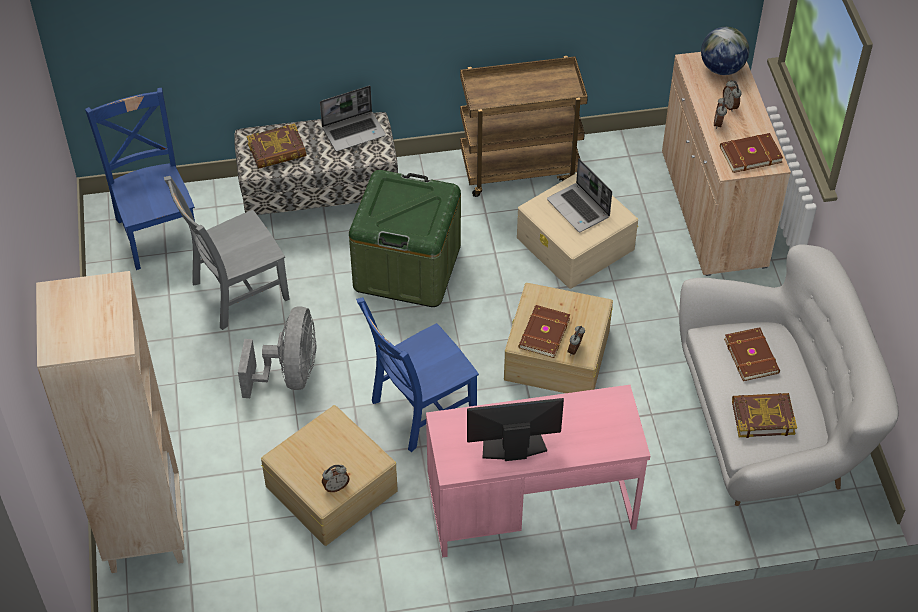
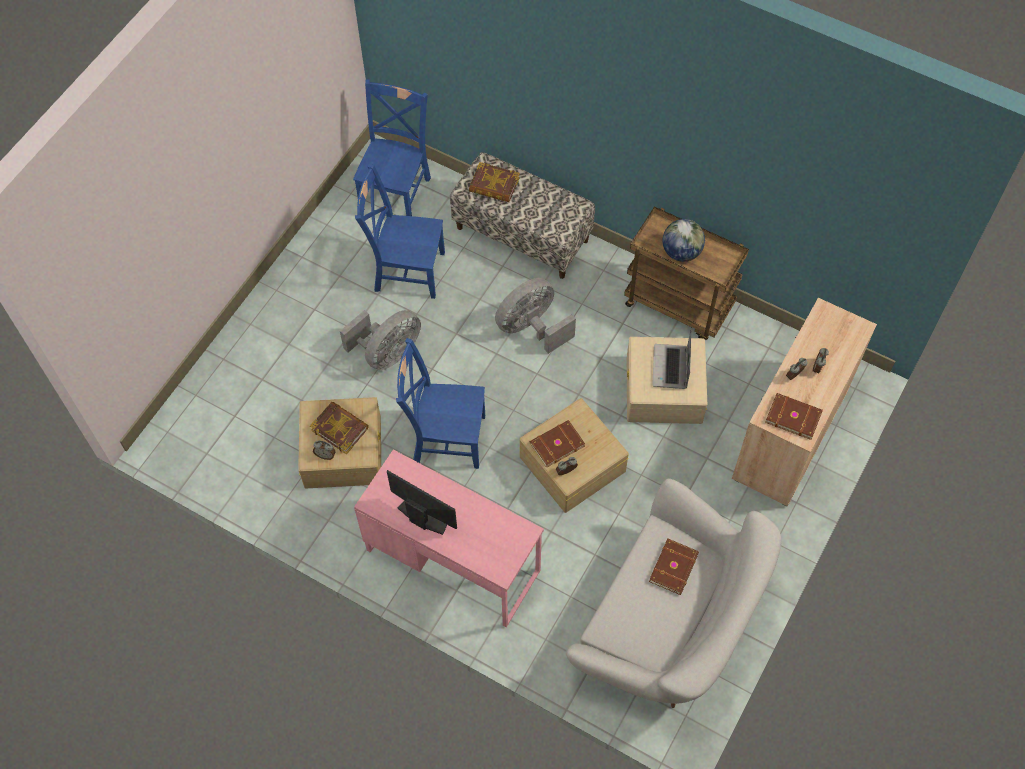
camera: 40 degrees right, 10 degrees up
beige bookcase [36,271,185,573] -> none
grey chair [164,176,290,330] -> blue chair [355,164,445,299]
laptop [320,86,386,151] -> none
green storage box [349,170,461,307] -> grey fan [495,278,576,354]
globe [701,27,749,75] -> globe moved to [663,219,705,262]
book [732,393,797,438] -> book moved to [310,402,369,454]

